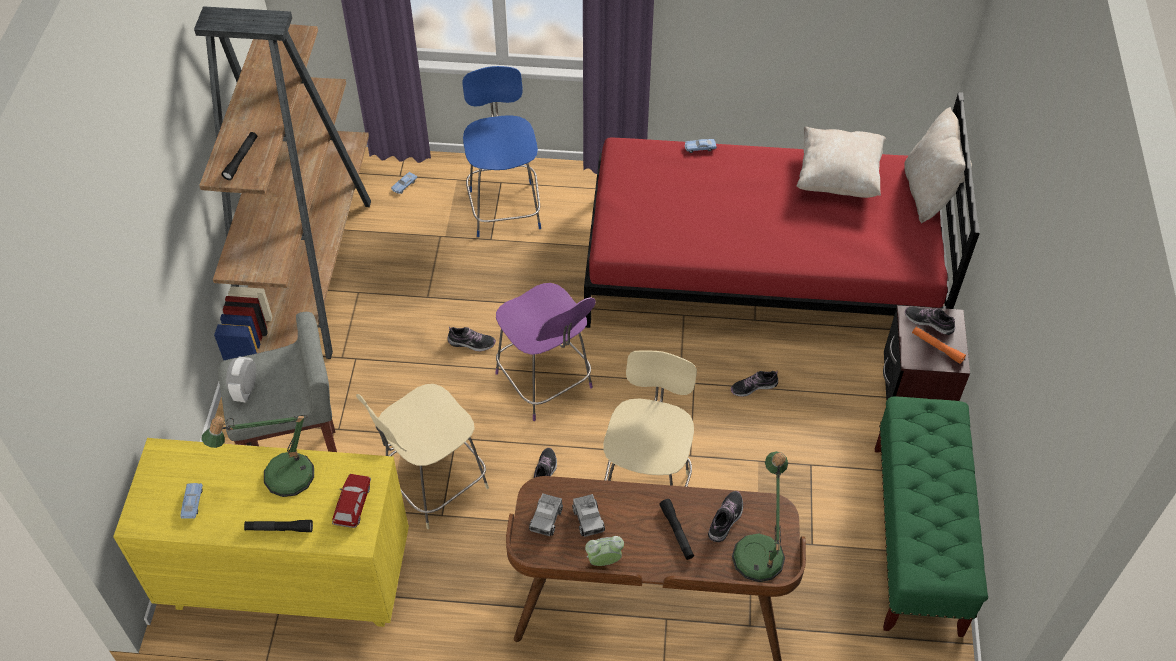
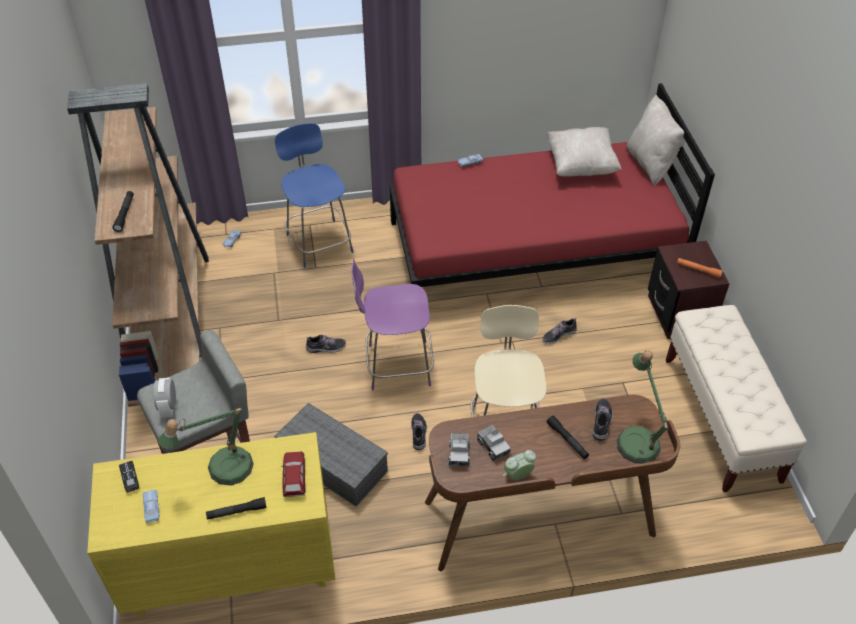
camera: 15 degrees left, 5 degrees down
beige chair [356,384,489,529] -> grey storage box [274,403,388,506]
purple chair [495,283,596,421] -> purple chair turned 135 degrees clockwise [351,258,434,390]
green bench [875,397,988,637] -> beige bench [666,305,807,492]
shoe [905,307,955,335] -> none
none -> black toy car [119,461,139,493]

